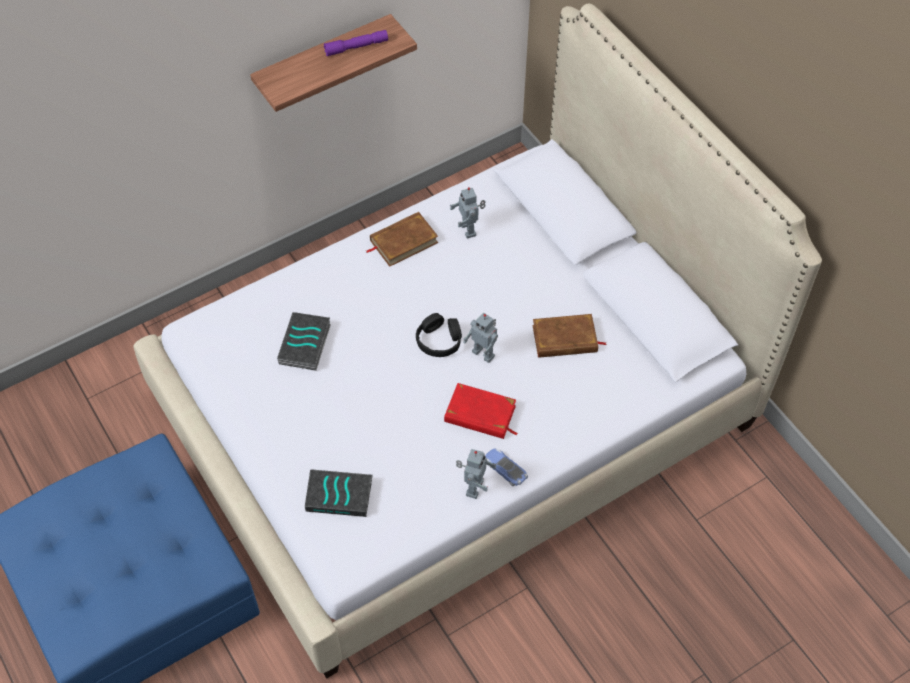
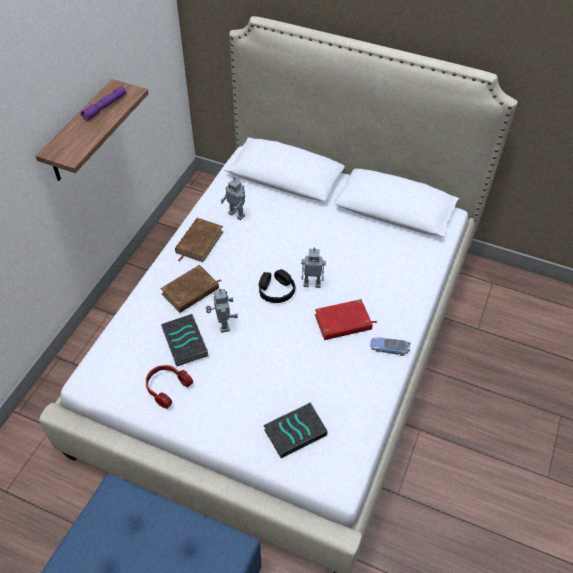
camera: 35 degrees left, 5 degrees down
toy robot [456,449,497,499] -> toy robot moved to [206,289,238,333]
brown book [532,314,607,358] -> brown book moved to [160,265,221,313]
none -> headphones [146,365,193,409]

